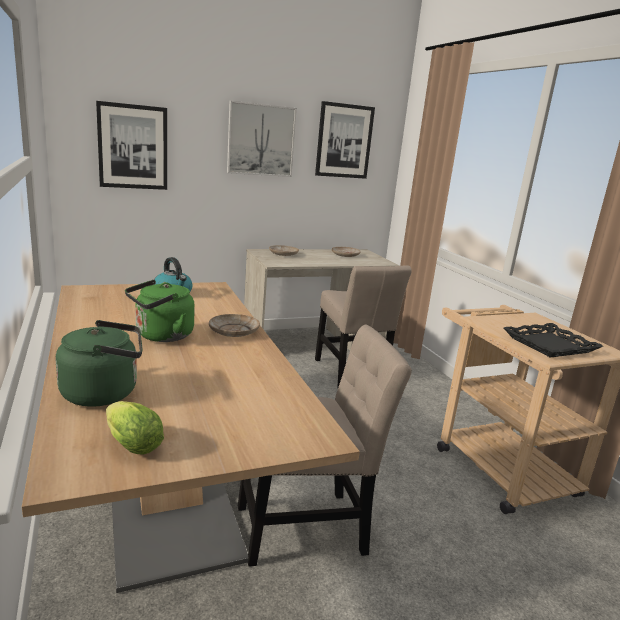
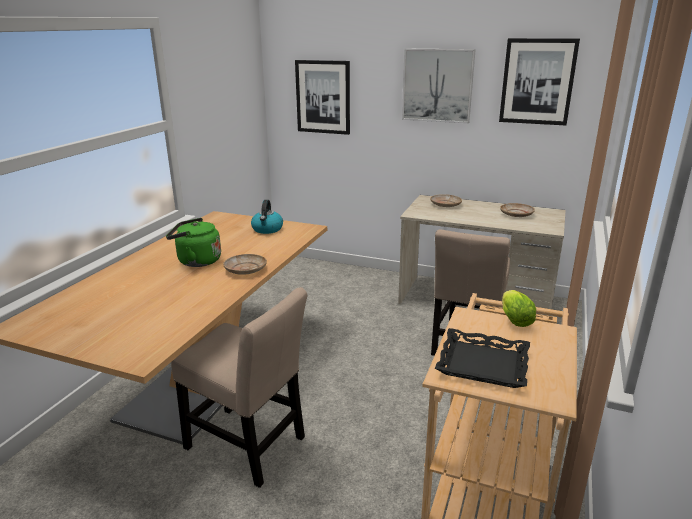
camera: 45 degrees right, 5 degrees up
green kettle [56,320,143,407] -> none
lettuce [106,401,164,455] -> lettuce moved to [502,290,536,327]

